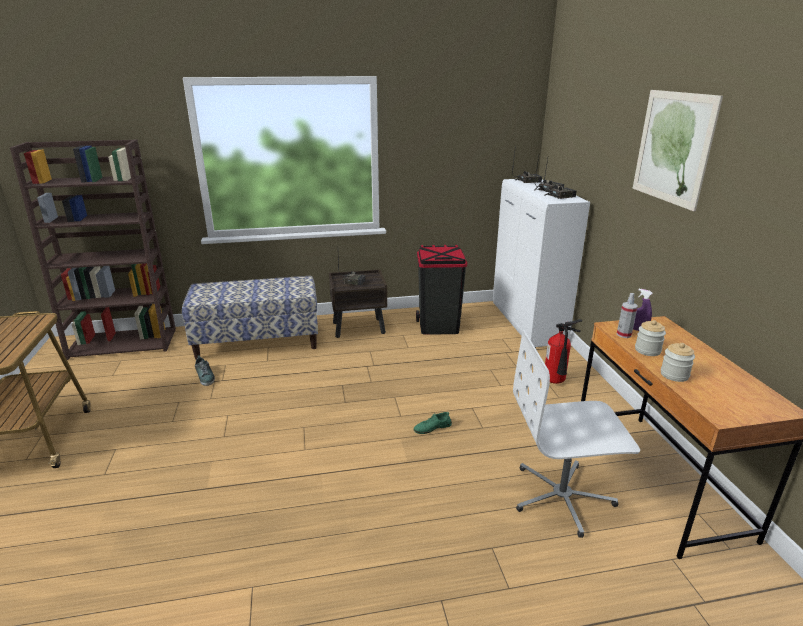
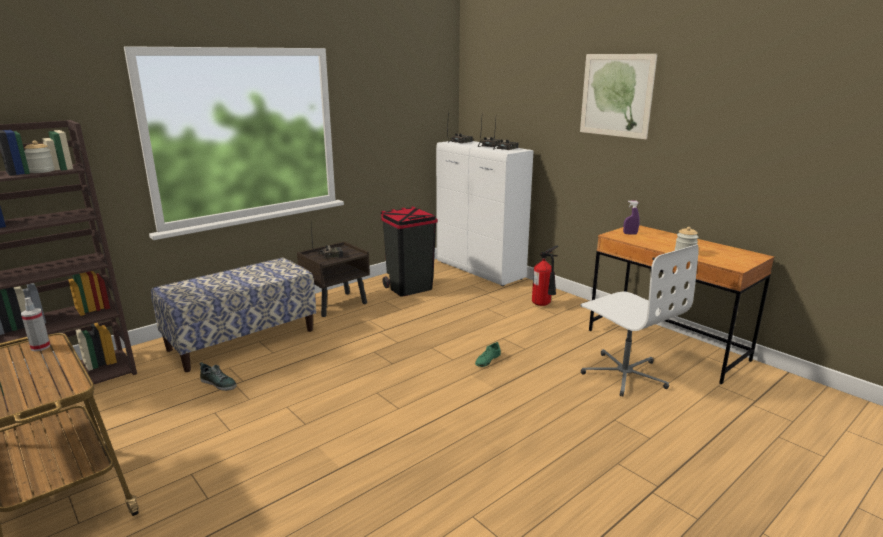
camera: 30 degrees left, 5 degrees down
white office chair [513,330,640,538] -> white office chair turned 90 degrees counterclockwise [581,244,699,397]
spray bottle [617,293,638,338] -> spray bottle moved to [21,297,50,351]
jar [635,320,666,356] -> jar moved to [24,141,55,173]

